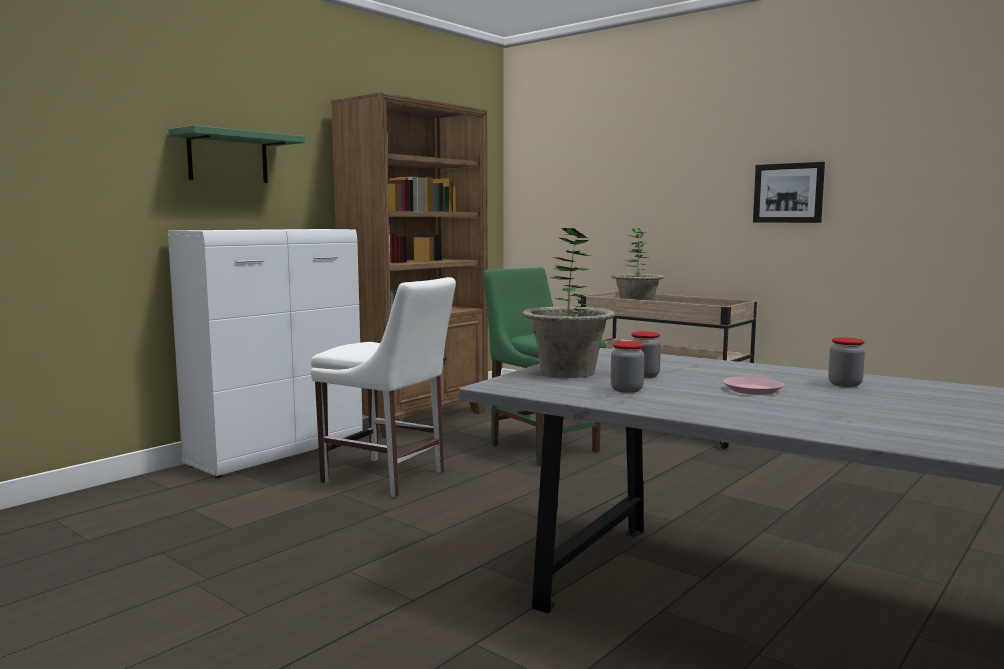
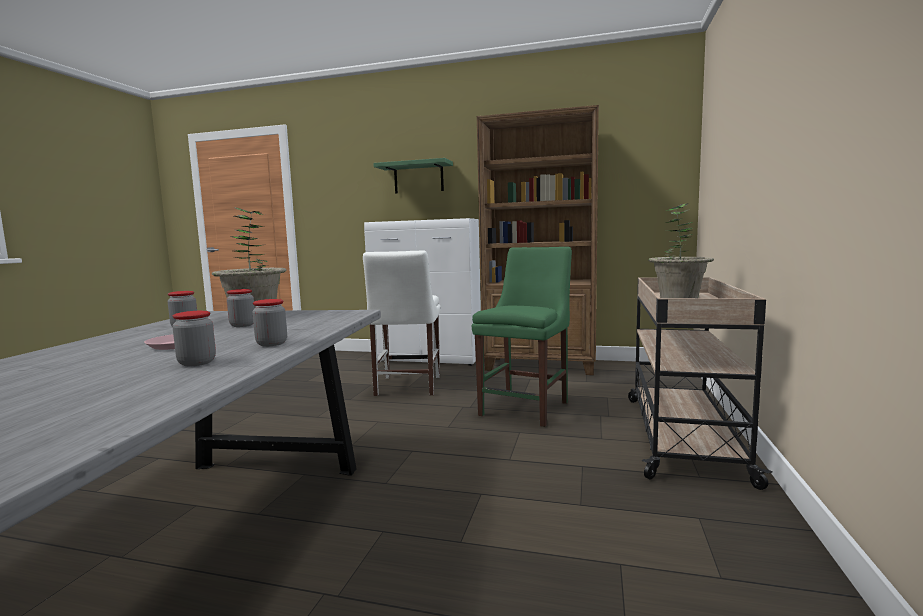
camera: 65 degrees right, 0 degrees up
picture [753,162,825,223] -> none
none -> jar [253,299,287,346]

